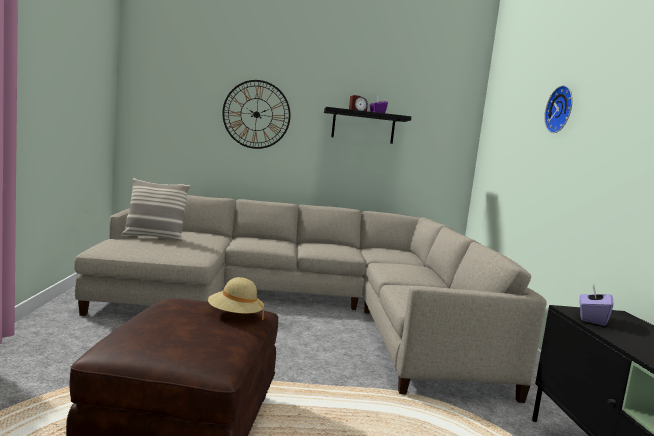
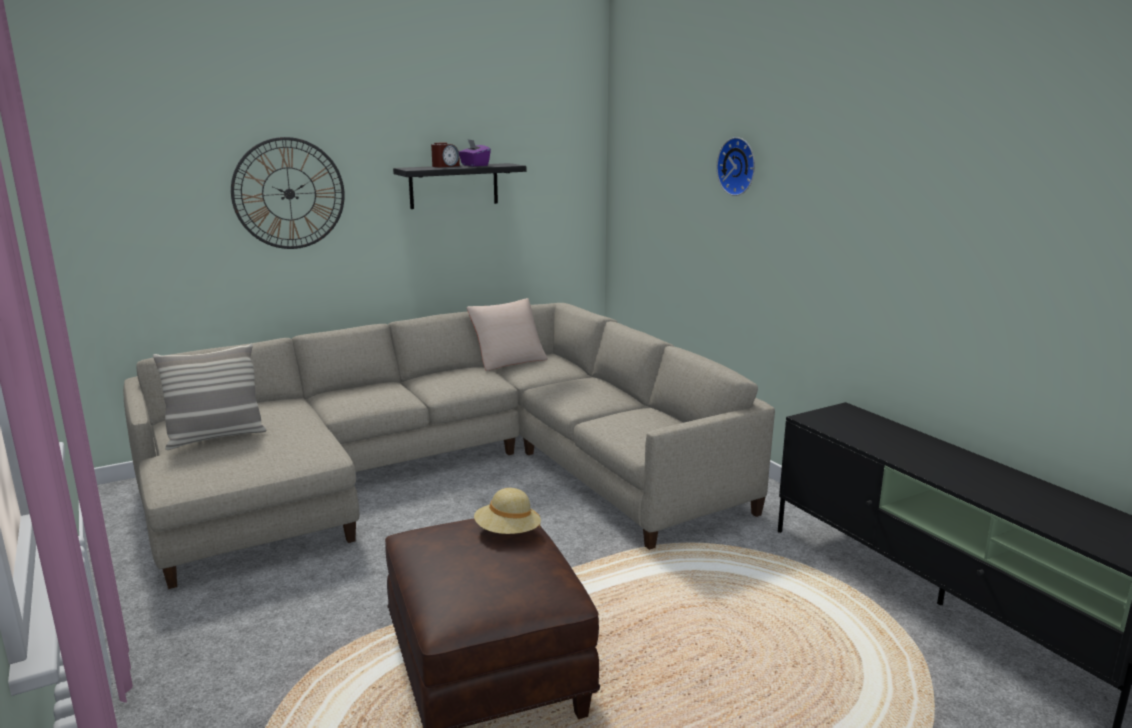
camera: 25 degrees left, 10 degrees up
purple tissue box [579,285,614,326] -> none
none -> beige pillow [467,298,548,371]

